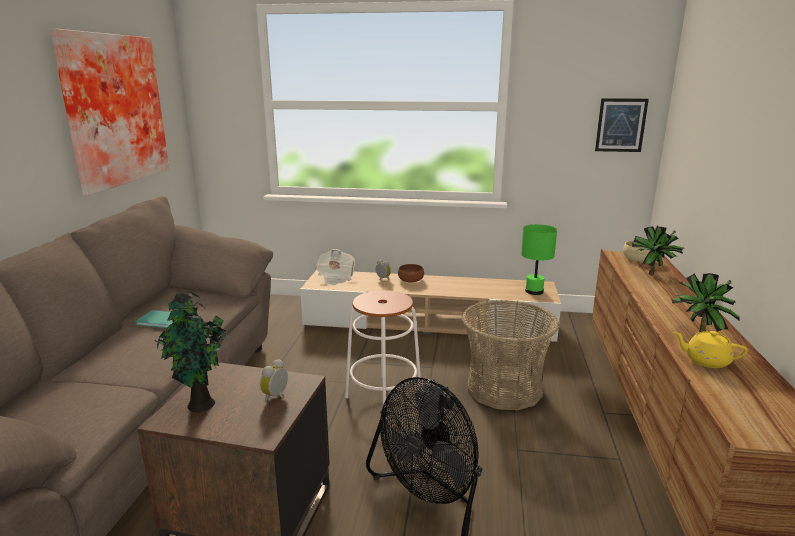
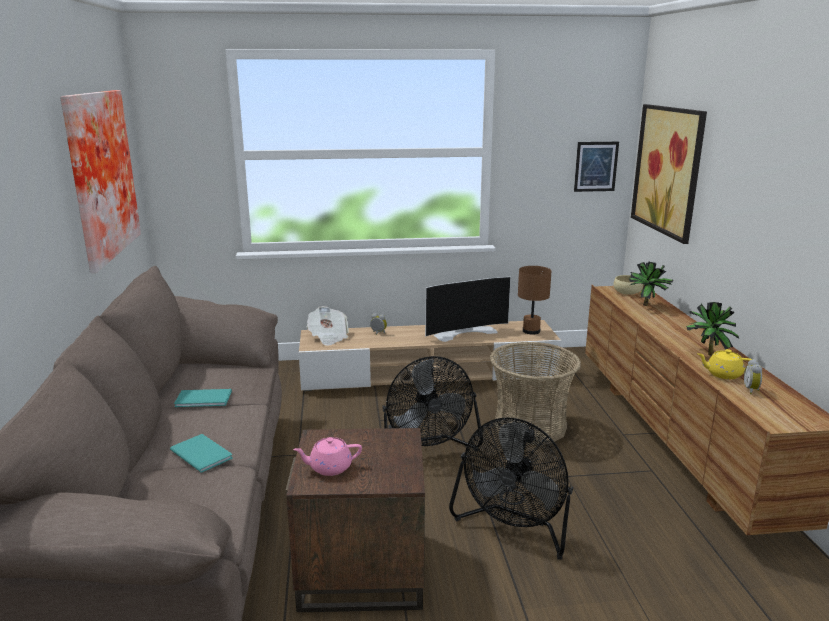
camera: 15 degrees left, 0 degrees up
potted plant [156,291,228,412] -> pink teapot [293,437,362,476]
alarm clock [260,359,288,402] -> alarm clock moved to [744,359,762,394]
white stool [345,290,421,418] -> black fan [382,356,483,452]
brown bowl [398,264,424,283] -> none
green table lamp [521,224,557,295] -> brown table lamp [518,266,551,335]
none -> turquoise book [170,434,233,473]
none -> television [425,277,511,342]
none -> picture [631,104,707,244]

